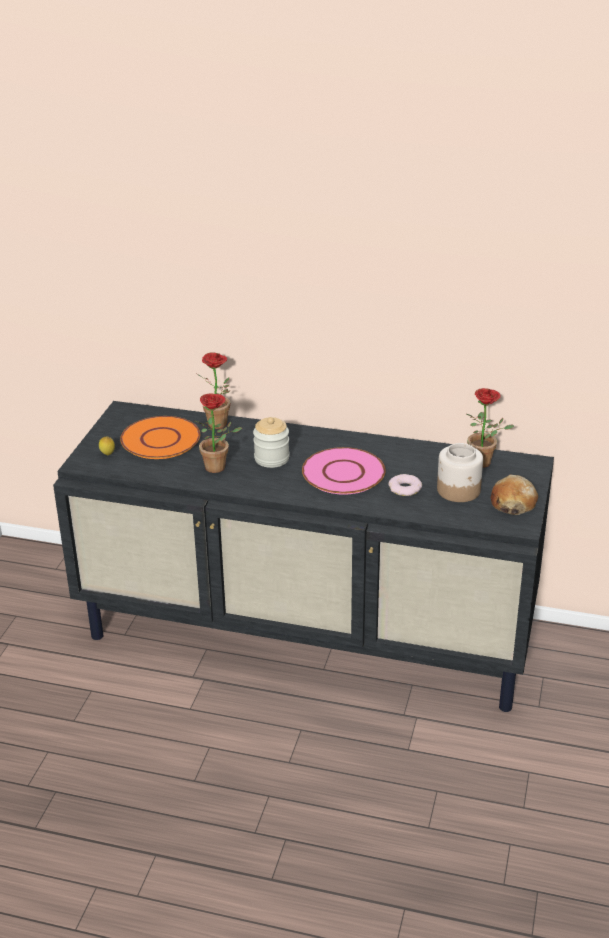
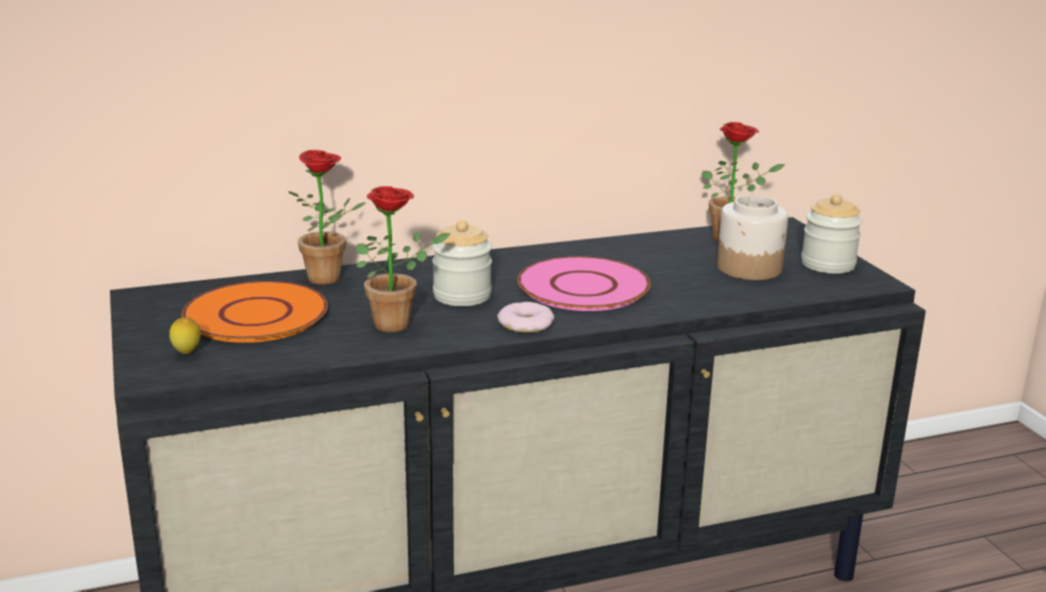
camera: 35 degrees left, 10 degrees down
donut [388,474,422,496] -> donut moved to [497,302,554,333]
bread [491,475,538,515] -> jar [801,194,863,274]

